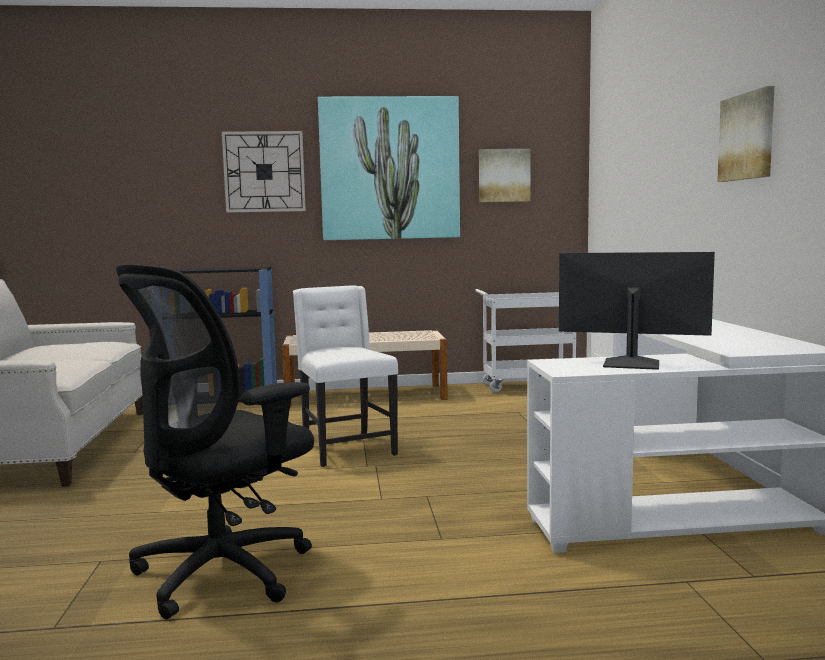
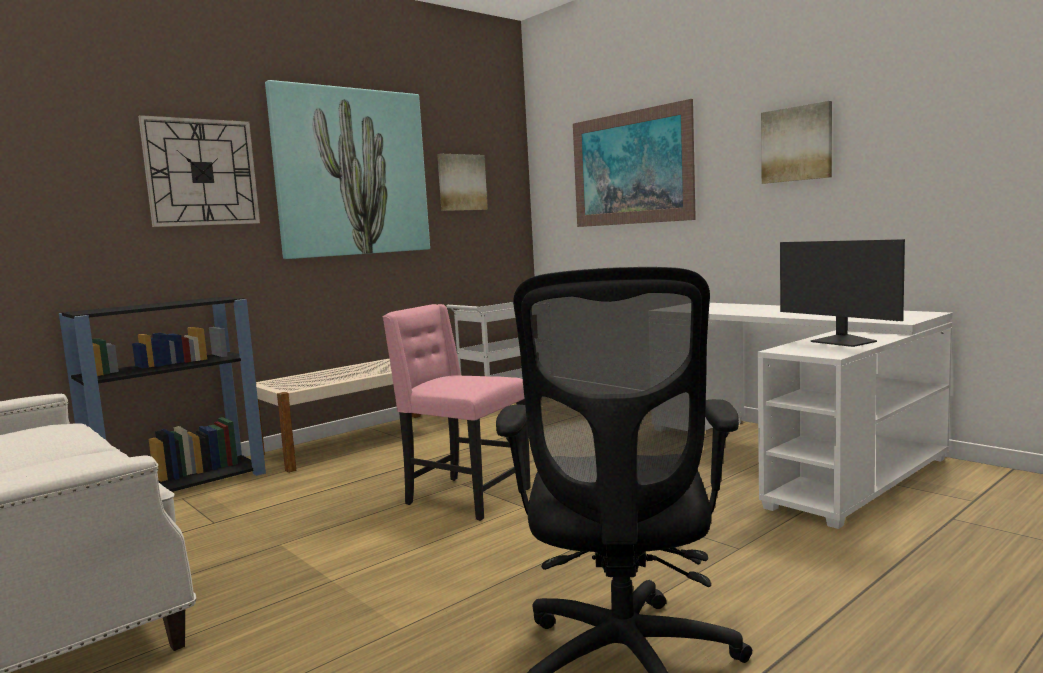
camera: 35 degrees left, 0 degrees up
white chair [293,285,398,467] -> pink chair [383,304,531,521]
monitor [559,252,715,370] -> monitor turned 105 degrees counterclockwise [780,239,905,347]
none -> picture [573,99,696,227]

